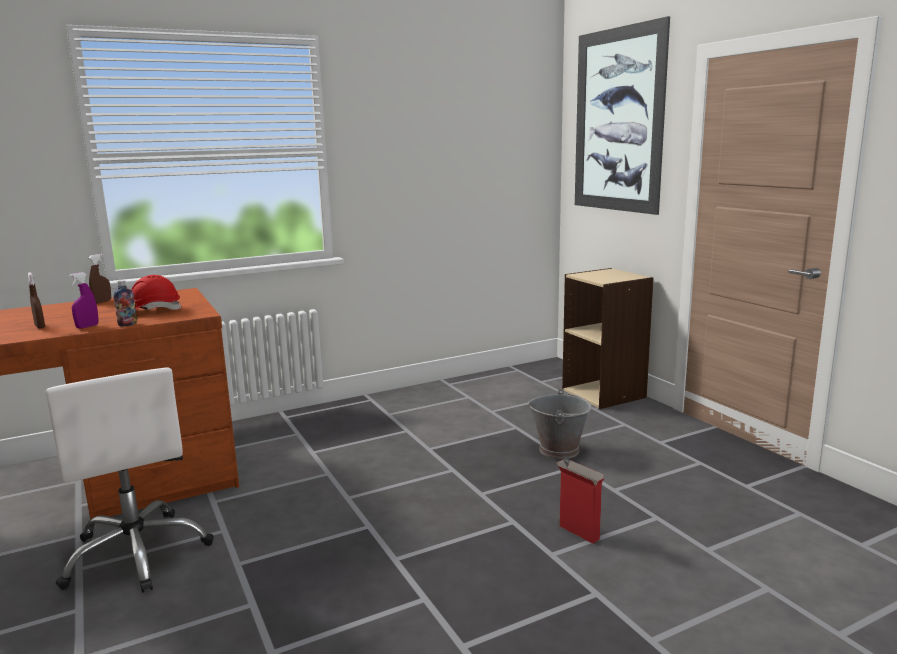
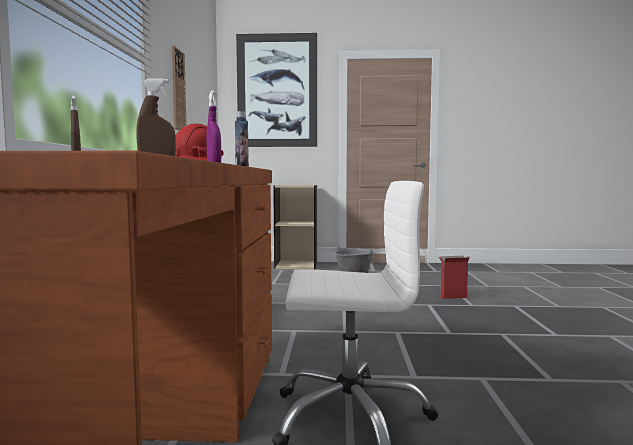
camera: 60 degrees left, 10 degrees down
none -> wall clock [172,45,187,130]

